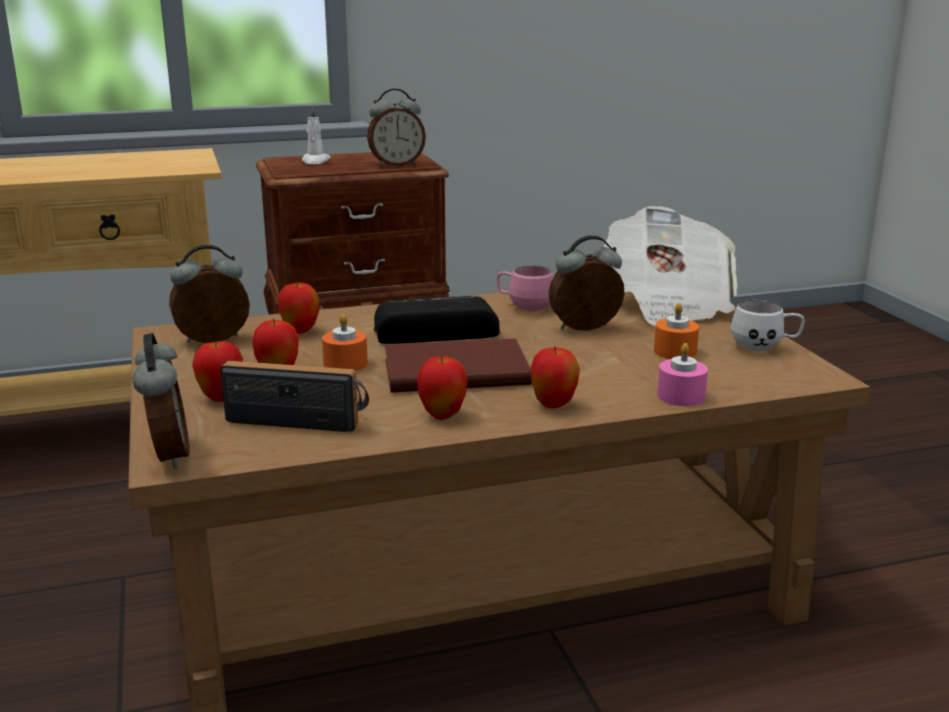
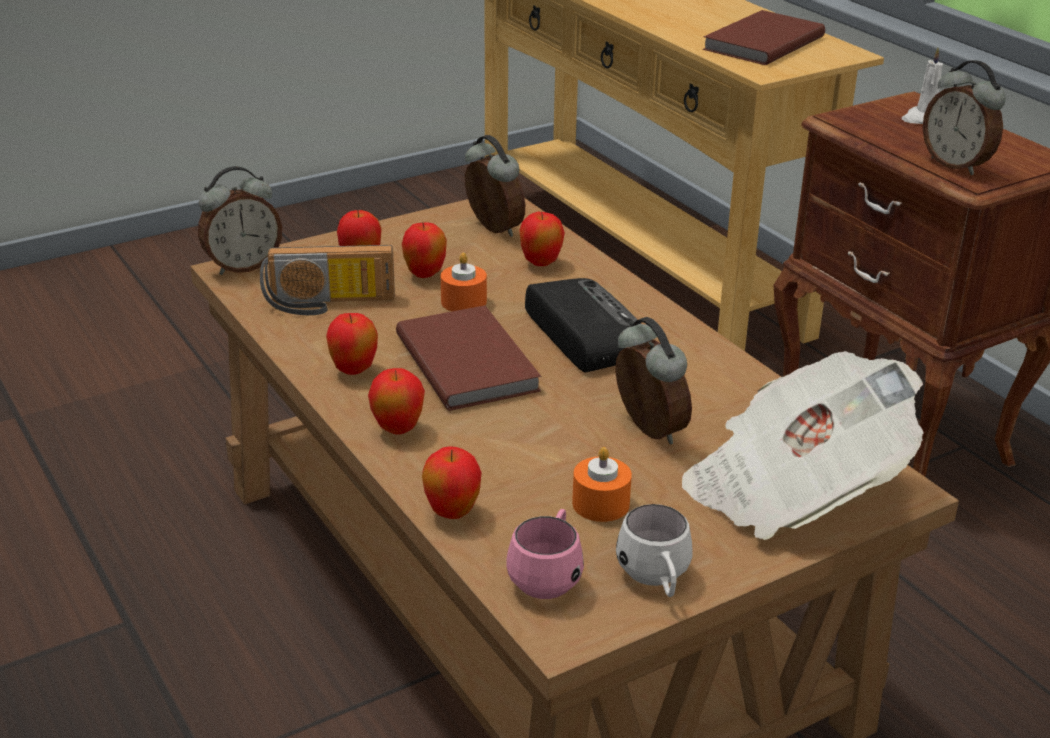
camera: 75 degrees right, 10 degrees up
radio [220,361,369,432] -> radio turned 90 degrees clockwise [260,245,395,315]
pink mug [497,266,554,312] -> pink mug moved to [506,509,584,599]
pink candle [657,343,708,406] -> apple [422,446,482,519]
none -> brown book [703,10,825,65]

